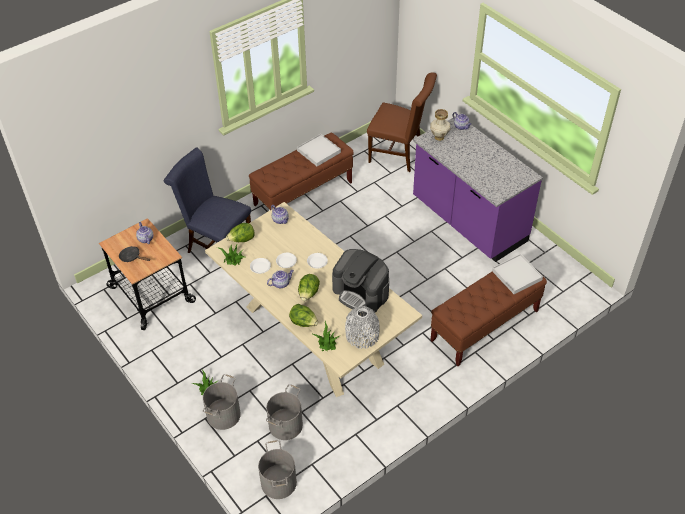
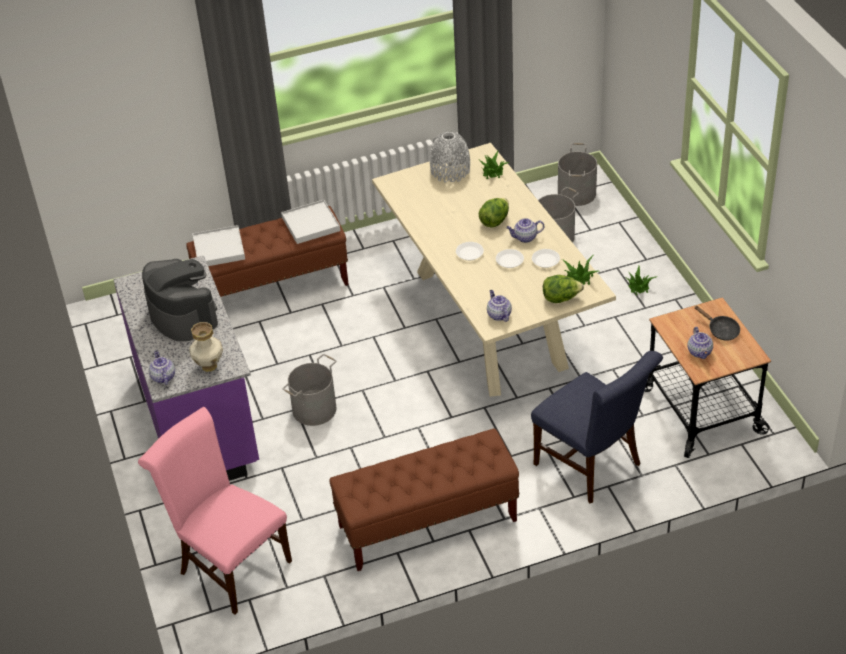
camera: 160 degrees left, 5 degrees down
grey bucket [203,374,241,430] -> grey bucket moved to [283,354,336,426]
lettuce [289,304,318,327] -> none
white tray [297,134,341,166] -> white tray moved to [281,200,340,244]
coffee machine [332,249,389,312] -> coffee machine moved to [142,259,218,342]
brown chair [367,72,437,172] -> pink chair [138,407,292,614]

